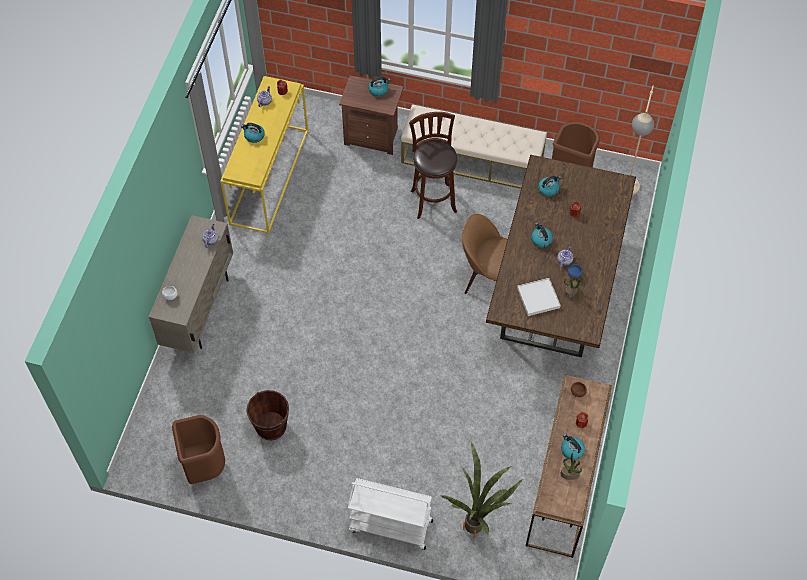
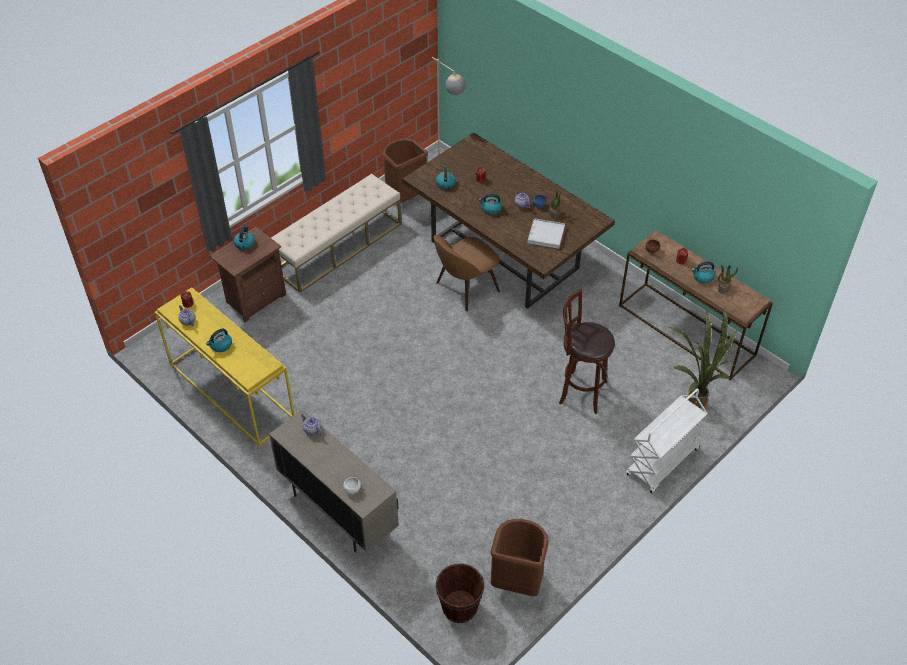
camera: 60 degrees left, 10 degrees down
brown bucket [246,390,289,440] -> brown bucket moved to [436,564,484,623]
brown stool [409,112,457,219] -> brown stool moved to [559,289,615,414]

